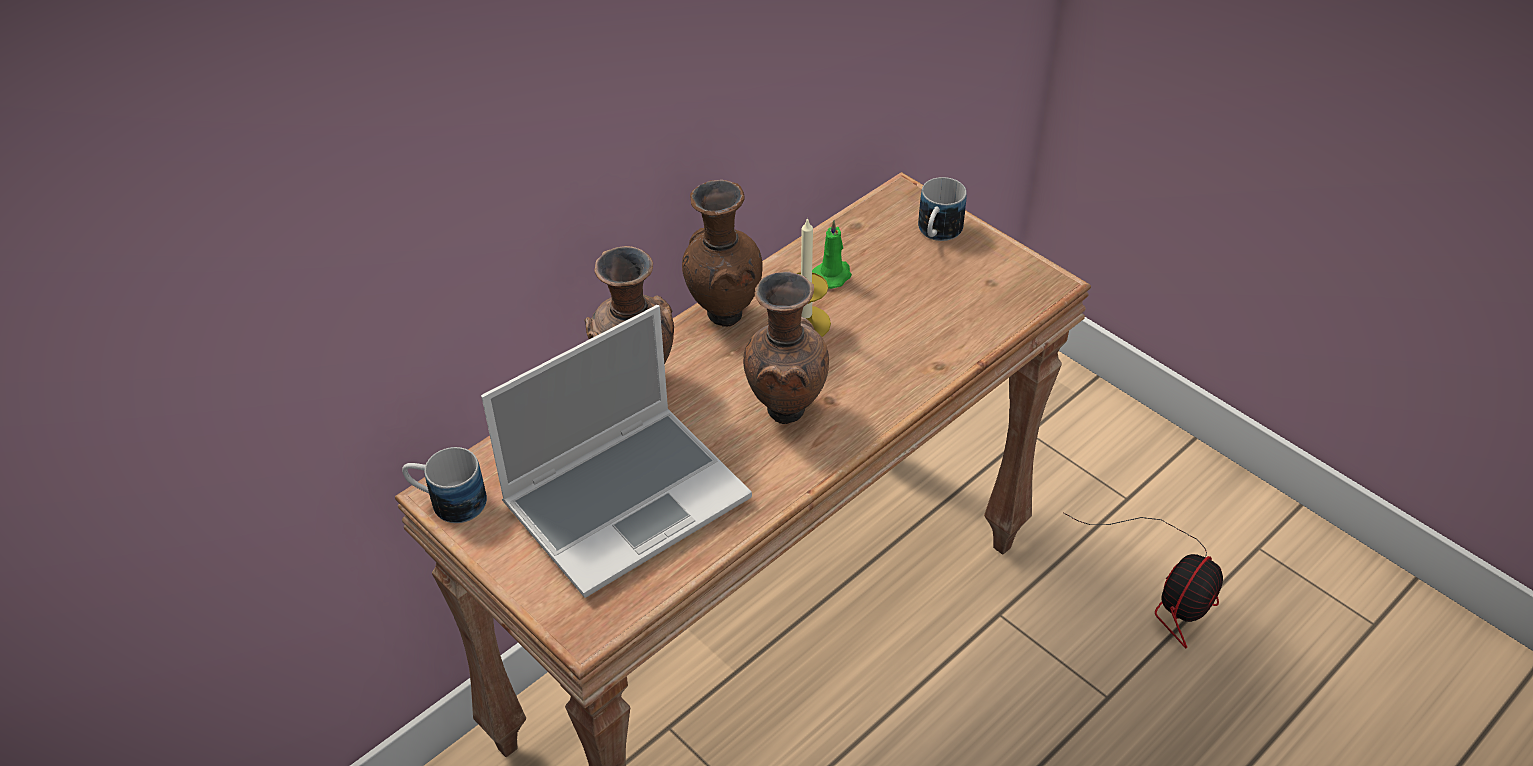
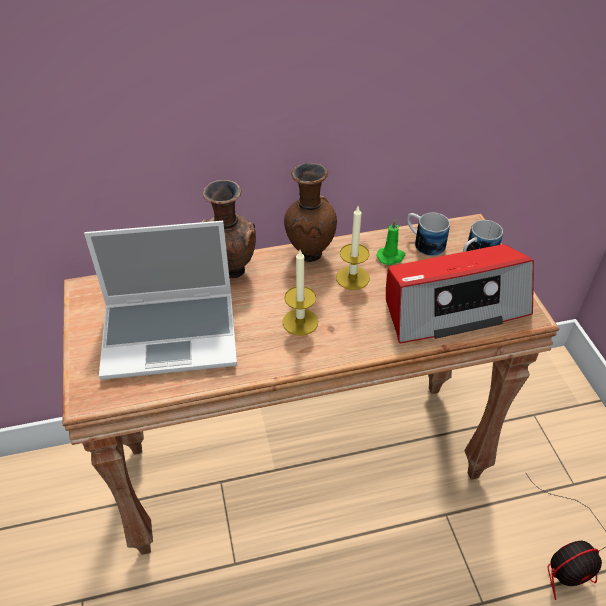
camera: 30 degrees right, 0 degrees up
mug [402,447,487,523] -> mug moved to [407,213,450,256]
brown vase [743,272,829,424] -> candle [282,250,318,336]
none -> radio [386,244,534,343]

